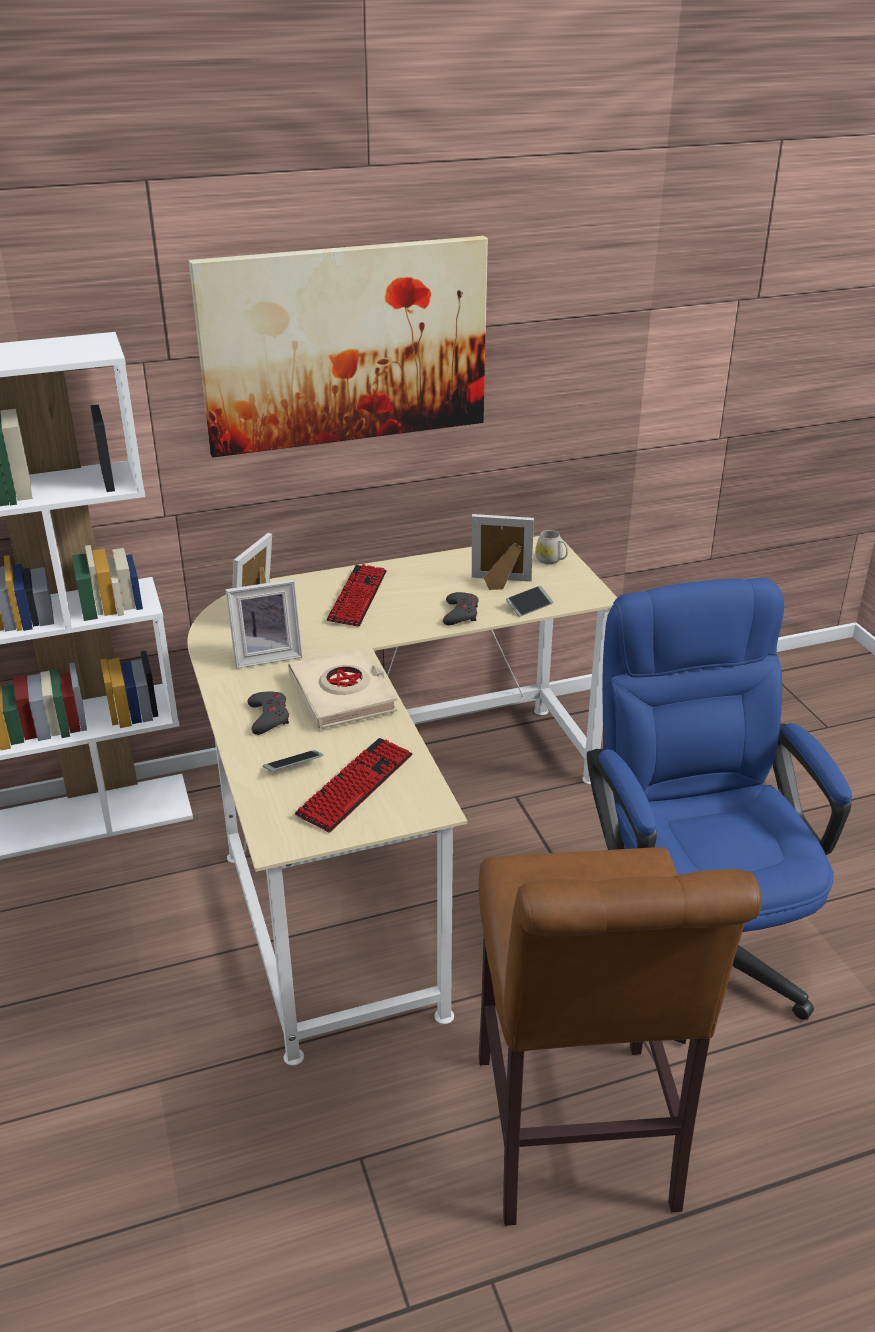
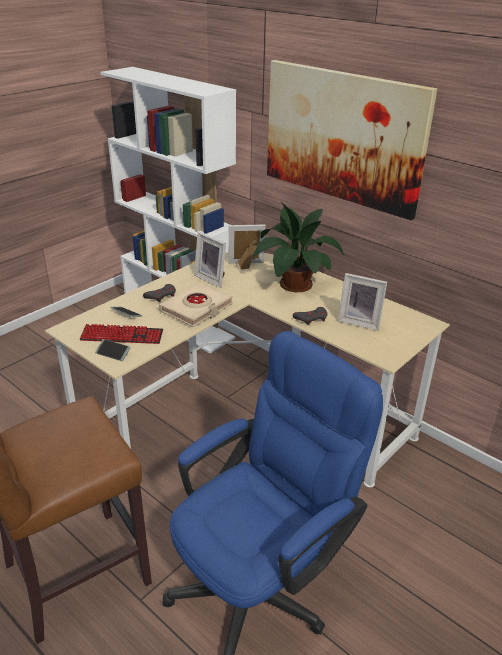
camera: 60 degrees right, 0 degrees up
keyboard [326,564,387,627] -> potted plant [253,202,344,292]
picture frame [472,514,534,590] -> picture frame turned 135 degrees clockwise [338,273,387,331]
phone [506,586,553,617] -> phone moved to [95,339,131,361]
white mug [535,530,568,565] -> none

